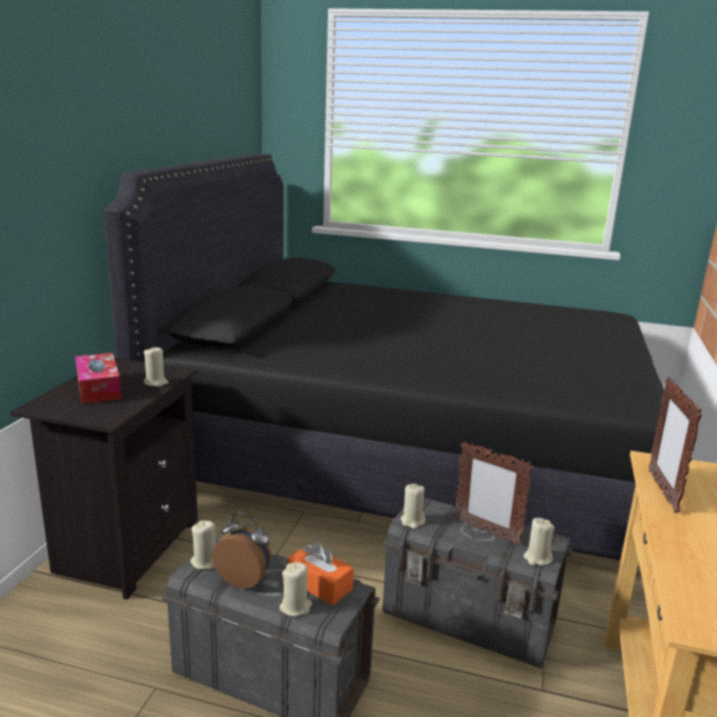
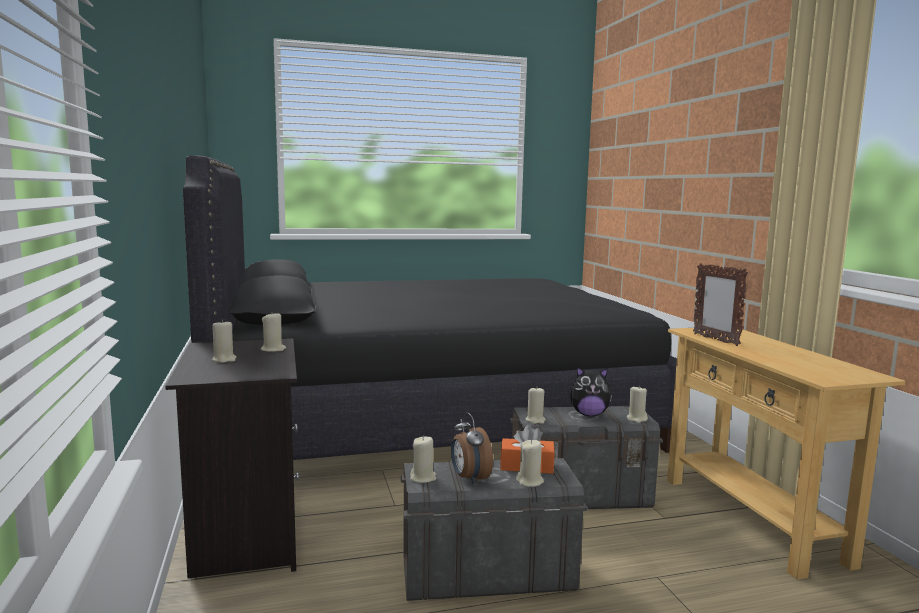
camera: 30 degrees left, 10 degrees down
tissue box [75,353,122,404] -> beige candle [212,319,237,363]
alarm clock [212,512,271,589] -> alarm clock turned 105 degrees counterclockwise [451,412,493,484]
picture frame [455,441,533,545] -> plush toy [570,366,612,416]

